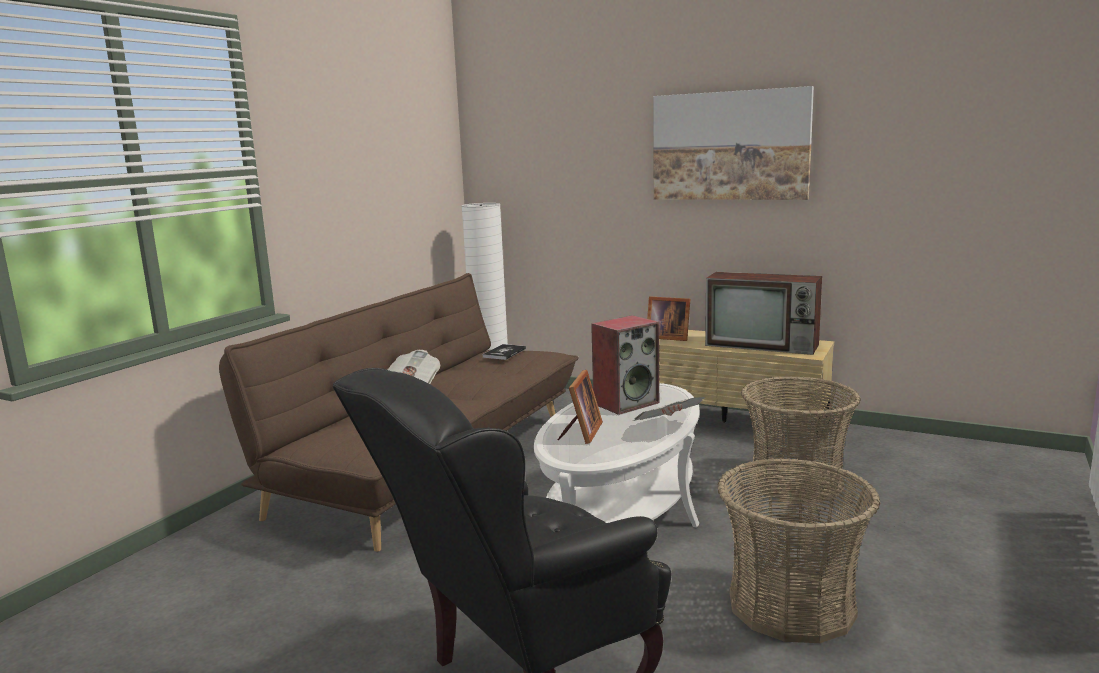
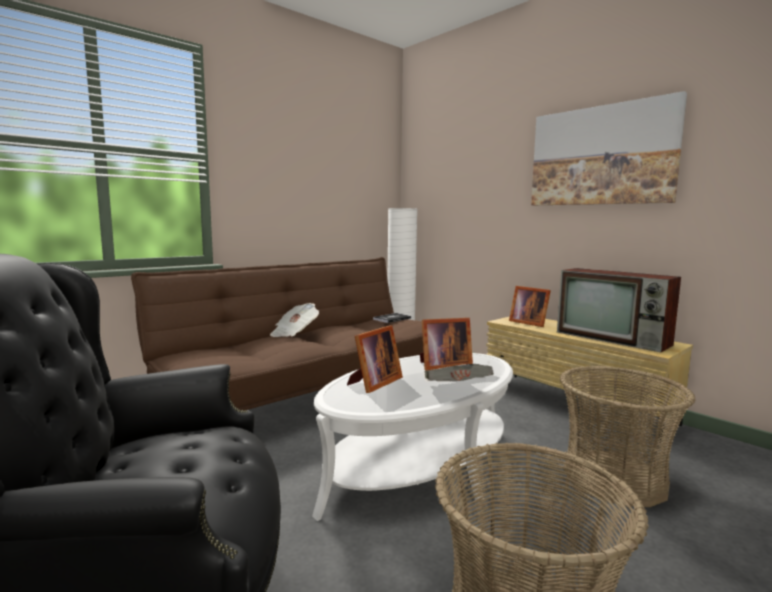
camera: 20 degrees right, 5 degrees down
speaker [591,315,659,415] -> picture frame [420,318,473,371]

